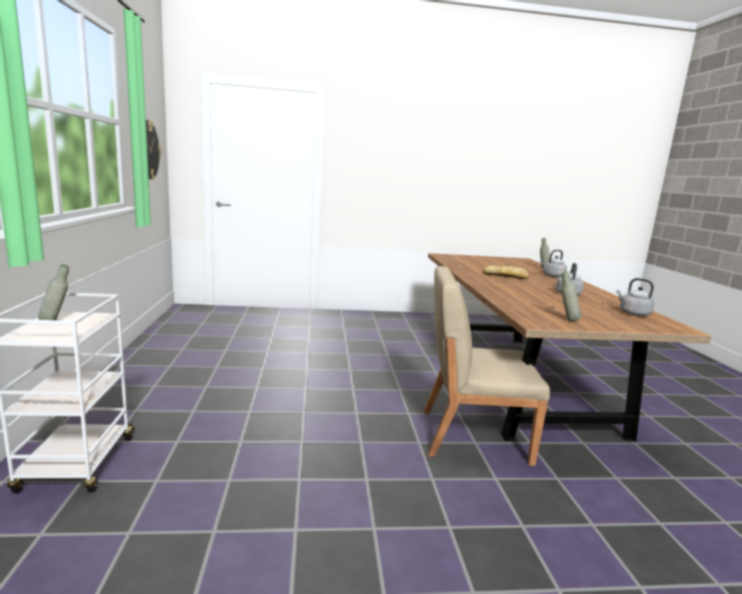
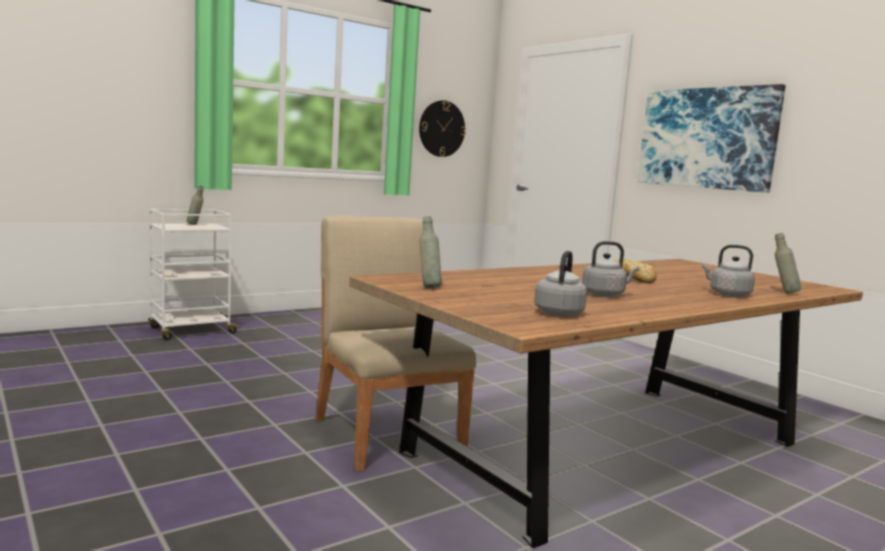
camera: 60 degrees right, 5 degrees down
none -> picture [637,84,786,193]

